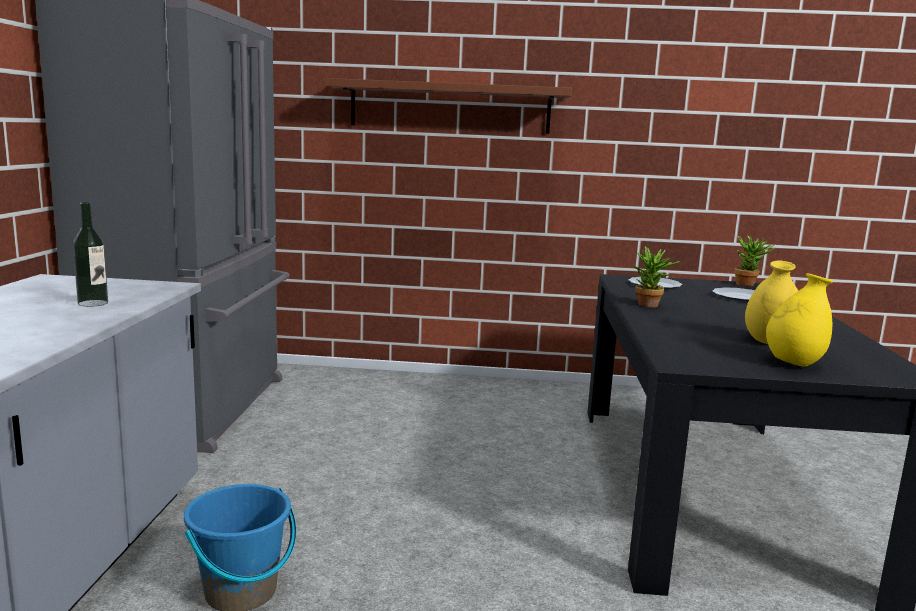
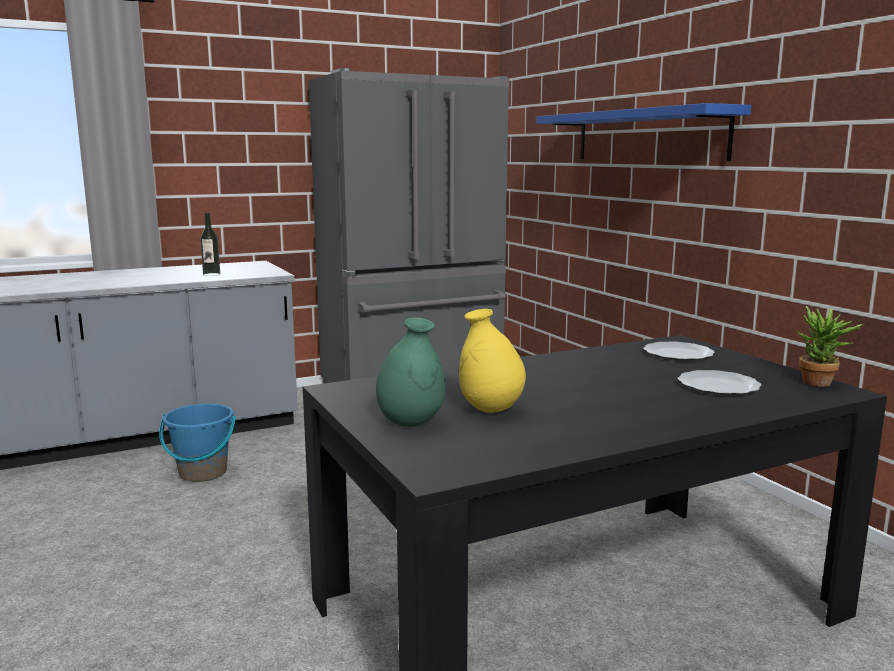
camera: 60 degrees right, 0 degrees up
brown shelf [325,78,572,134] -> blue shelf [536,103,751,161]
potted plant [632,246,680,307] -> none
yellow vase [766,273,833,367] -> green vase [376,318,445,427]

